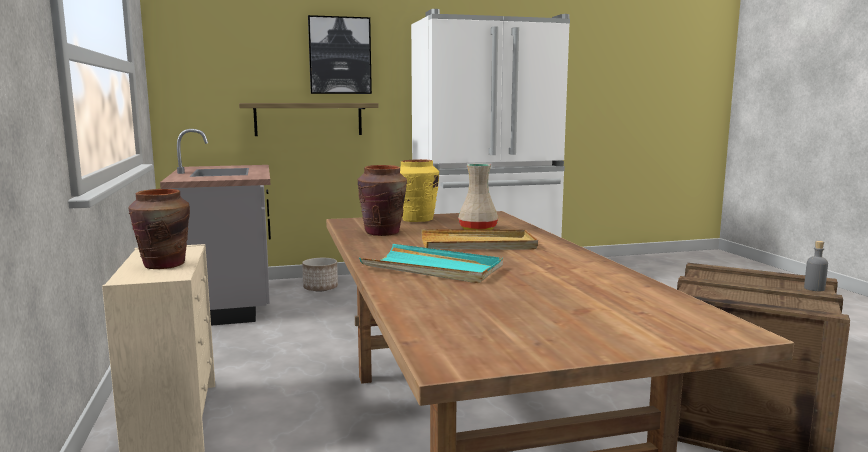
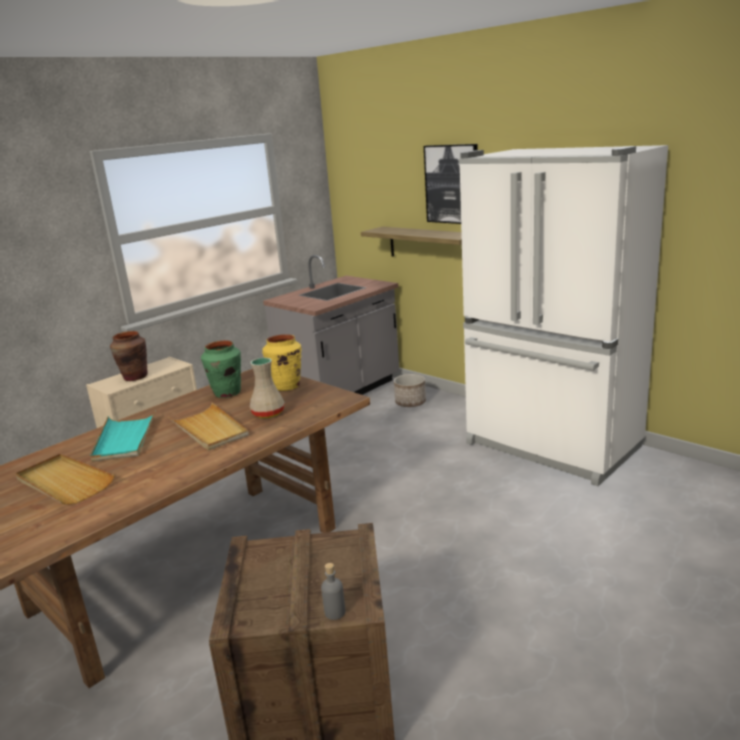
camera: 60 degrees right, 10 degrees up
brown vase [357,165,407,236] -> green vase [201,340,241,398]
none -> beige tray [15,454,115,505]

